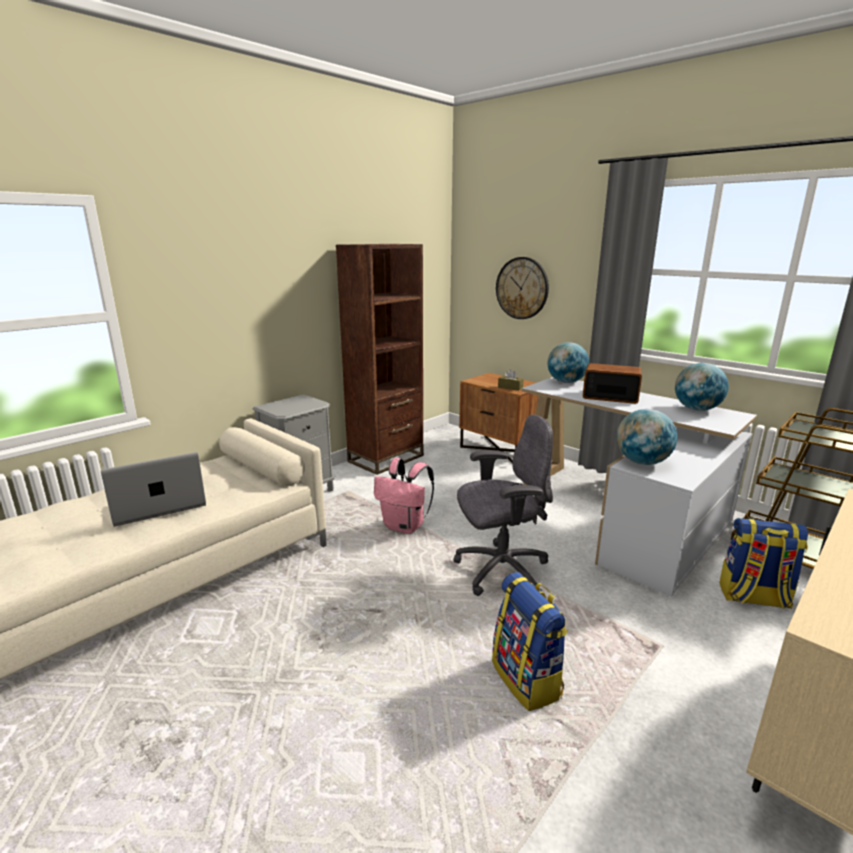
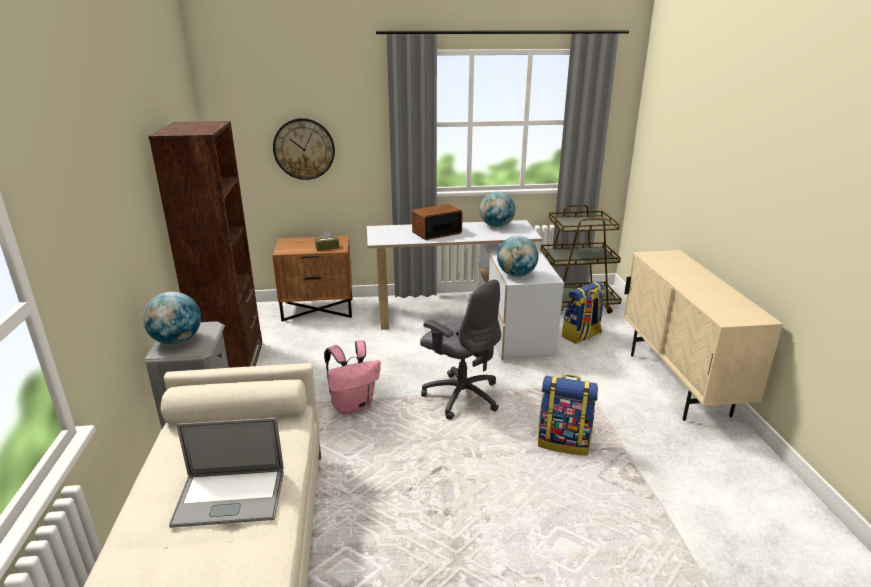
camera: 50 degrees left, 5 degrees up
laptop [101,452,206,527] -> laptop turned 105 degrees counterclockwise [169,418,284,528]
grey office chair [454,415,553,596] -> grey office chair turned 105 degrees clockwise [420,279,501,420]
globe [547,342,589,383] -> globe moved to [143,292,201,345]

